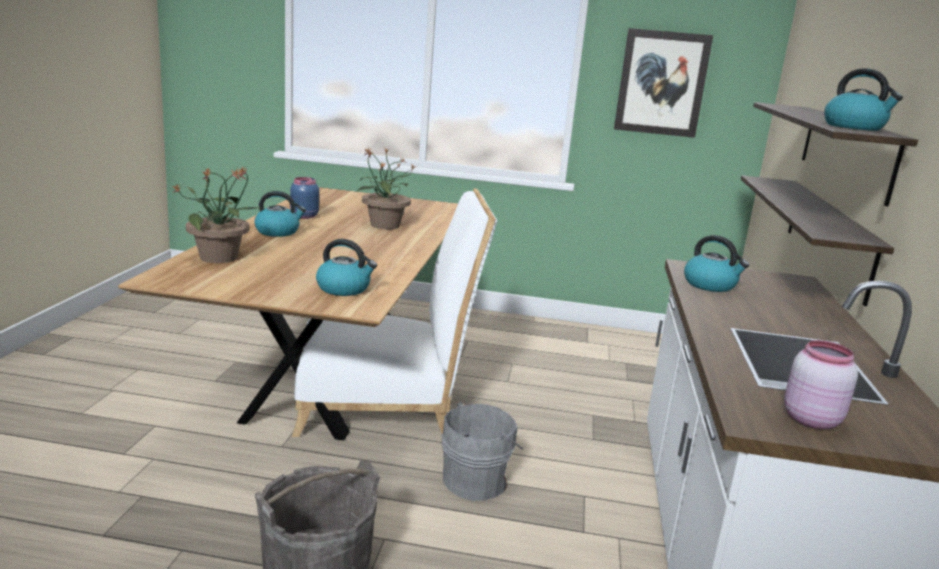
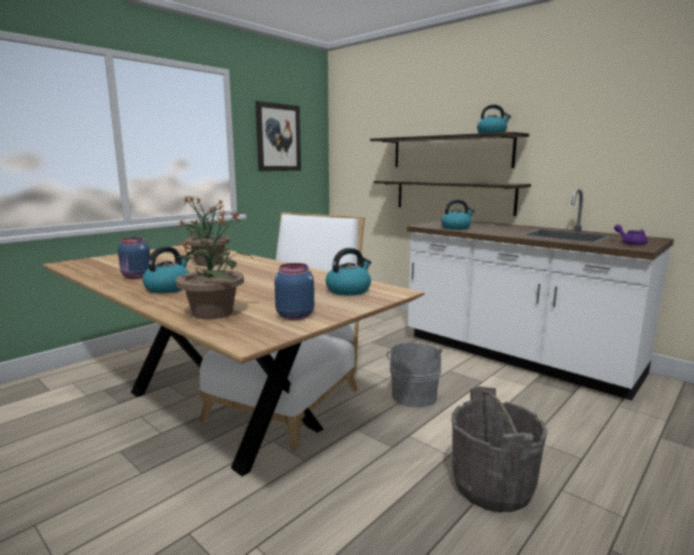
camera: 55 degrees left, 5 degrees down
pink jar [784,340,858,429] -> purple teapot [614,224,648,245]
none -> blue jar [274,263,314,320]

